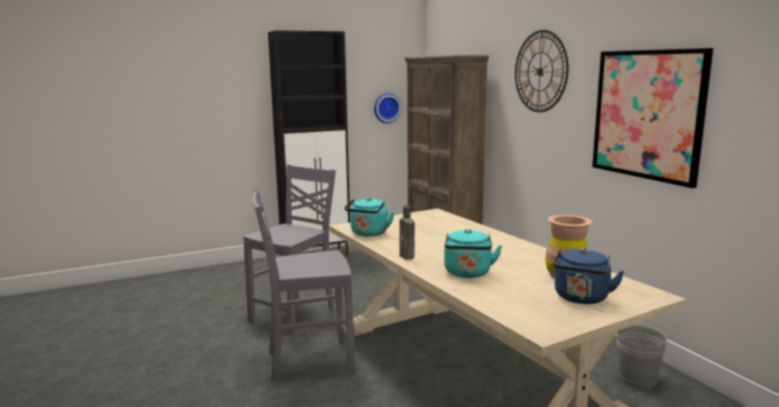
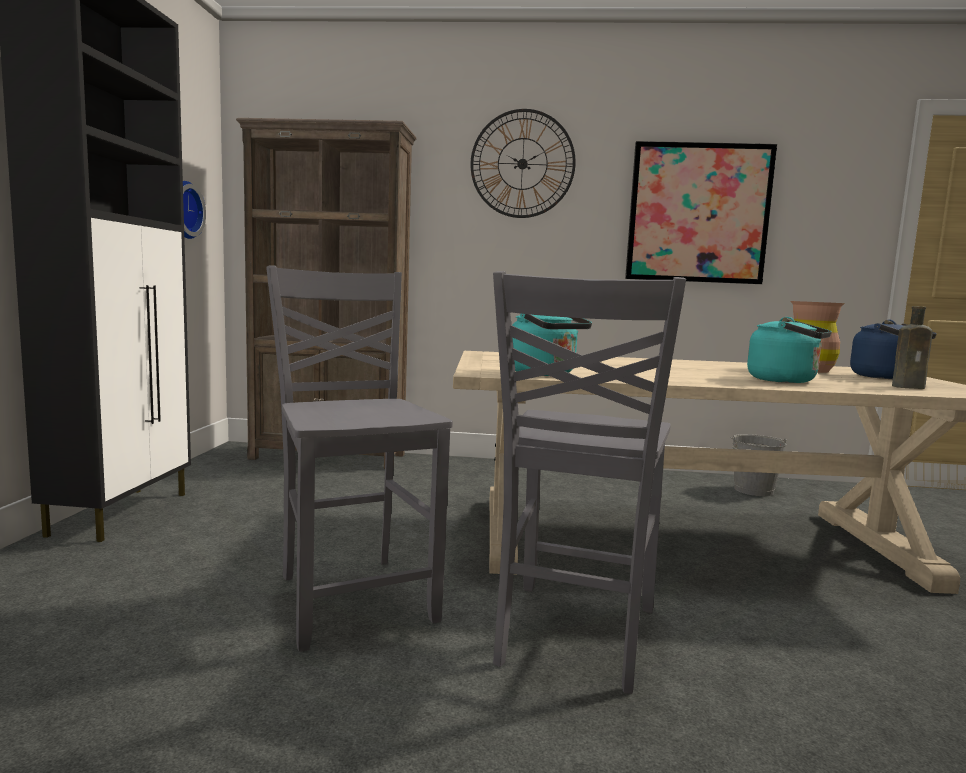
camera: 60 degrees left, 5 degrees down
brown bottle [400,205,415,260] -> brown bottle moved to [892,306,933,389]

